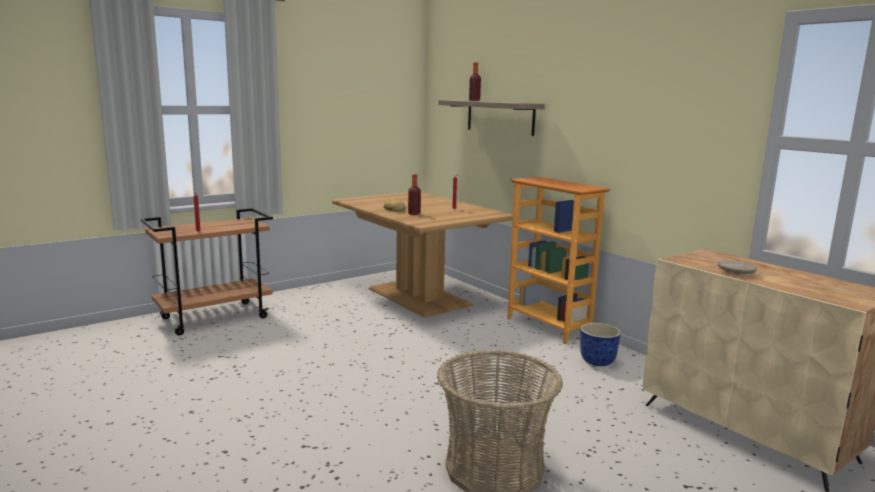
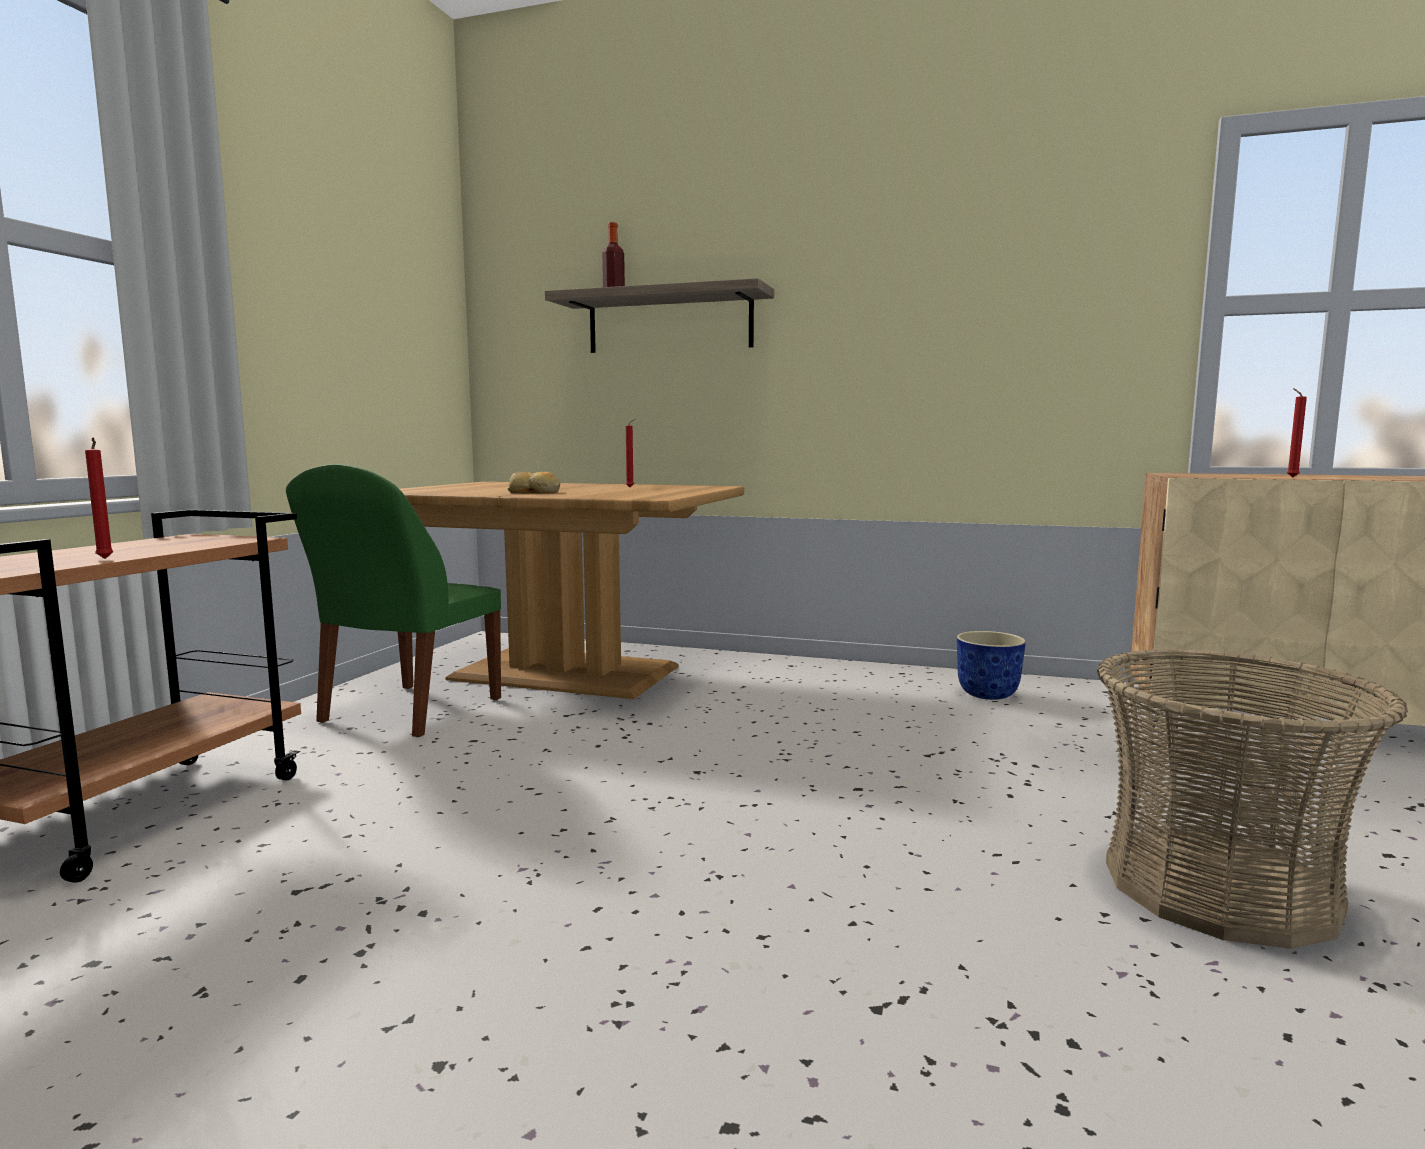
camera: 35 degrees left, 5 degrees down
bottle [408,174,421,215] -> none
bookcase [507,177,611,344] -> none
beige plate [717,261,758,275] -> red candle [1287,388,1307,478]
none -> green chair [286,464,501,737]

